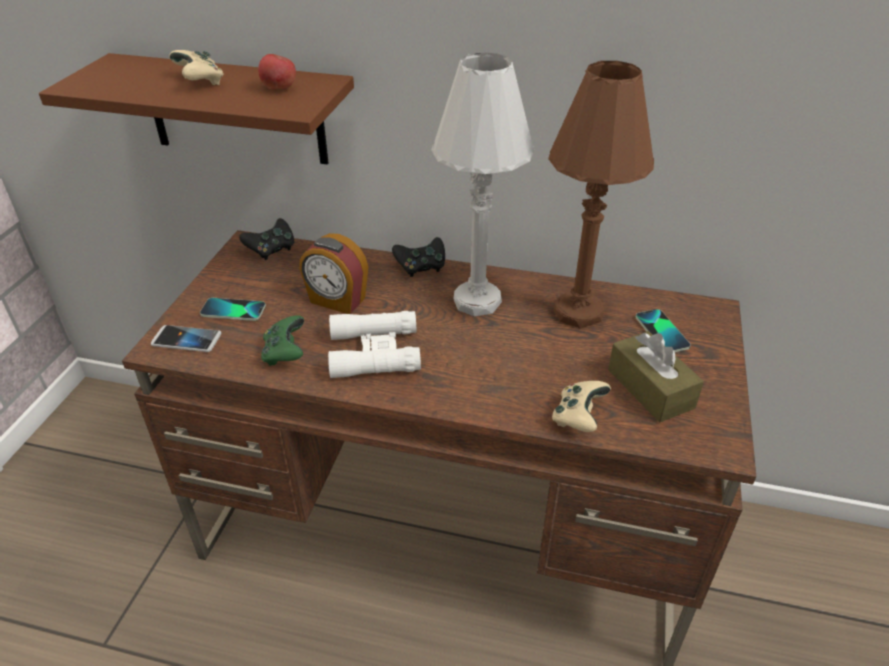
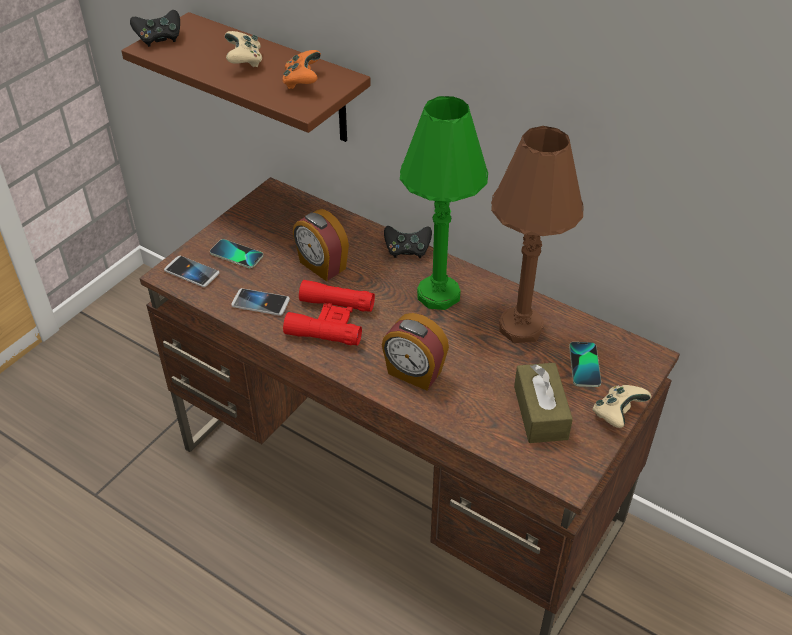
camera: 20 degrees right, 5 degrees up
black game controller [239,218,294,260] -> black game controller moved to [130,10,180,47]
apple [258,54,296,89] -> orange game controller [282,50,321,89]
green game controller [261,315,304,366] -> phone [231,288,290,316]
white binoculars [328,311,421,378] -> red binoculars [283,280,375,346]
white table lamp [431,53,534,316] -> green table lamp [400,96,488,310]
beige game controller [552,381,611,432] -> beige game controller moved to [593,385,651,428]
none -> alarm clock [382,313,449,391]

